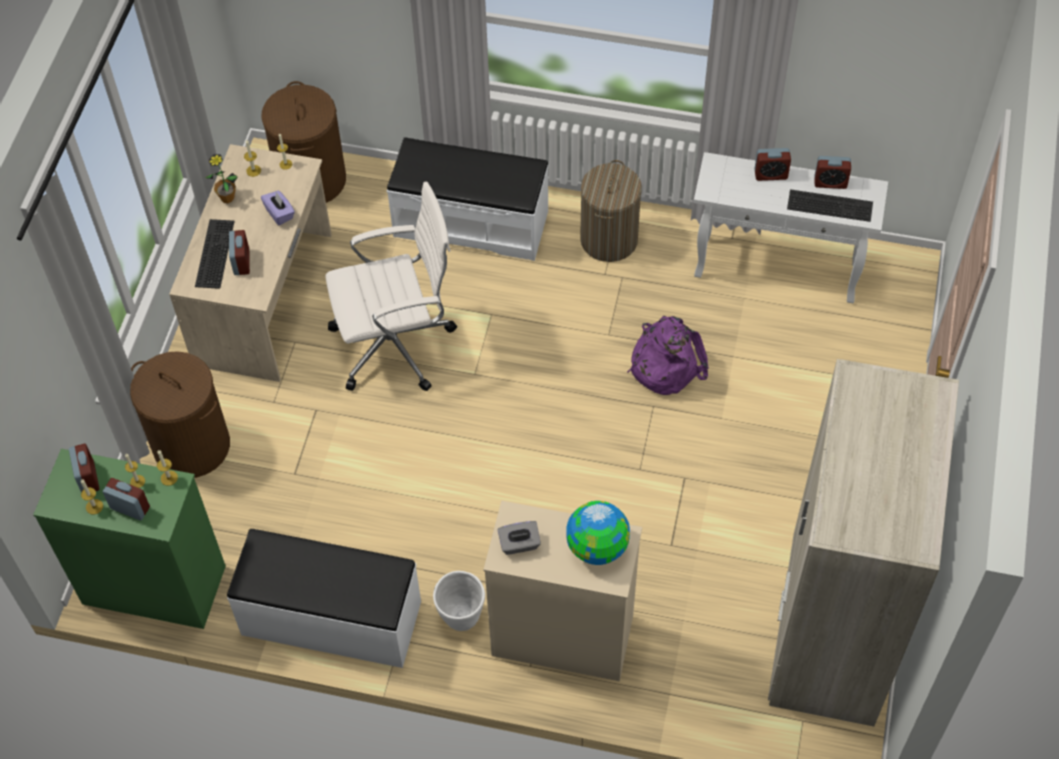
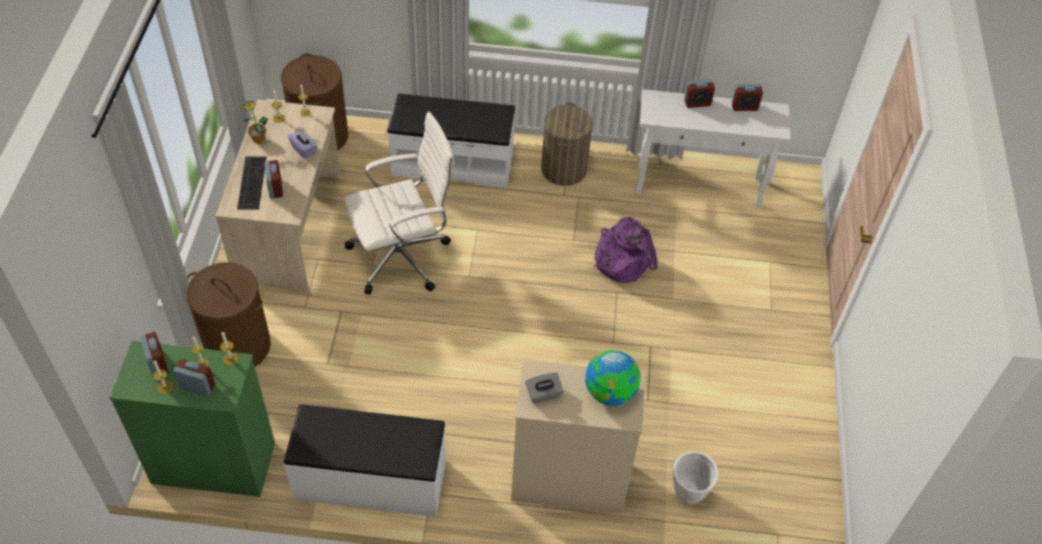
camera: 10 degrees left, 5 degrees down
white planter [433,571,485,631] -> white planter moved to [673,451,718,504]
beige wardrobe [768,359,959,727] -> none
keyboard [787,189,873,222] -> none

